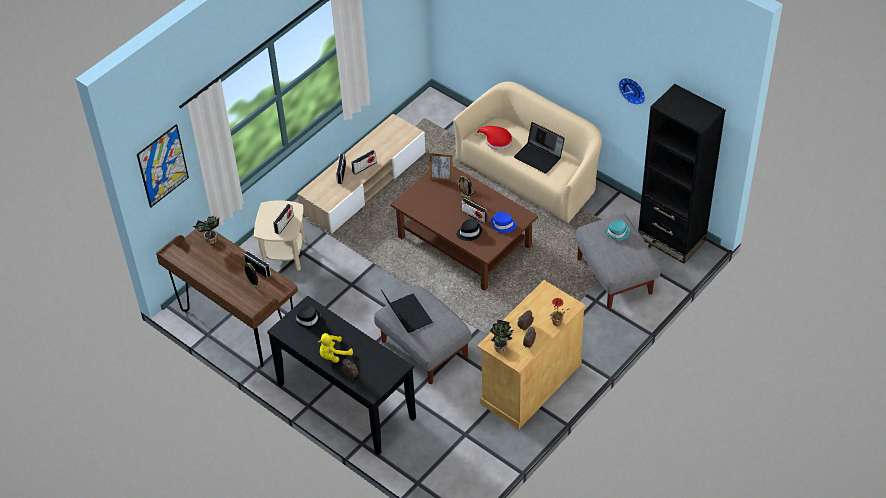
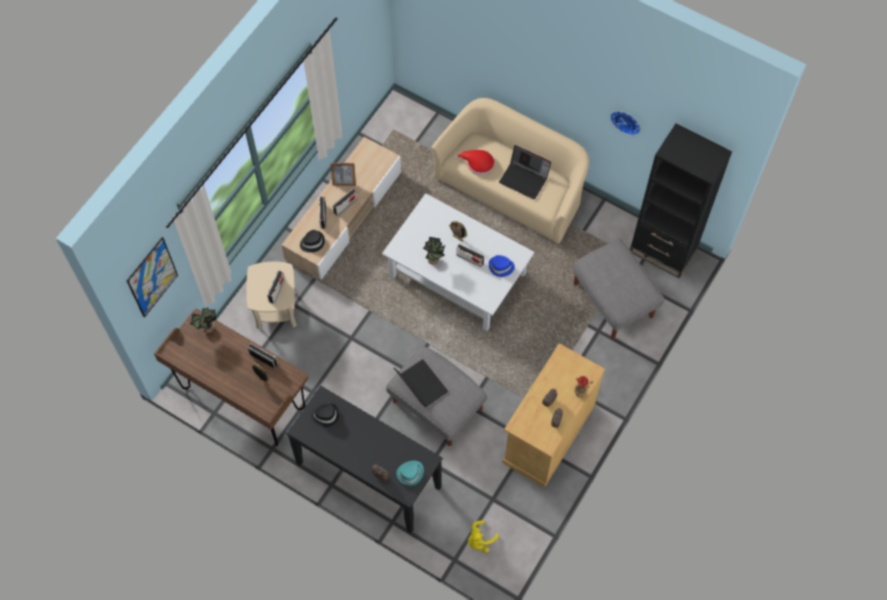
camera: 10 degrees left, 15 degrees up
yellow plush toy [318,333,353,363] -> yellow plush toy moved to [468,520,499,553]
brown coffee table [390,166,538,291] -> white coffee table [382,193,535,331]
picture frame [429,152,453,181] -> picture frame moved to [330,163,356,186]
black hat [456,218,482,241] -> black hat moved to [300,230,325,253]
potted plant [490,319,514,353] -> potted plant moved to [423,237,445,265]
turquoise hat [605,220,630,241] -> turquoise hat moved to [396,461,424,486]

